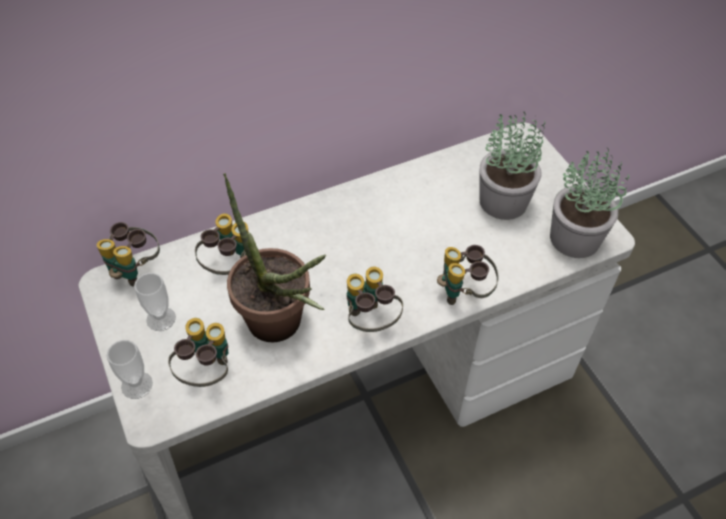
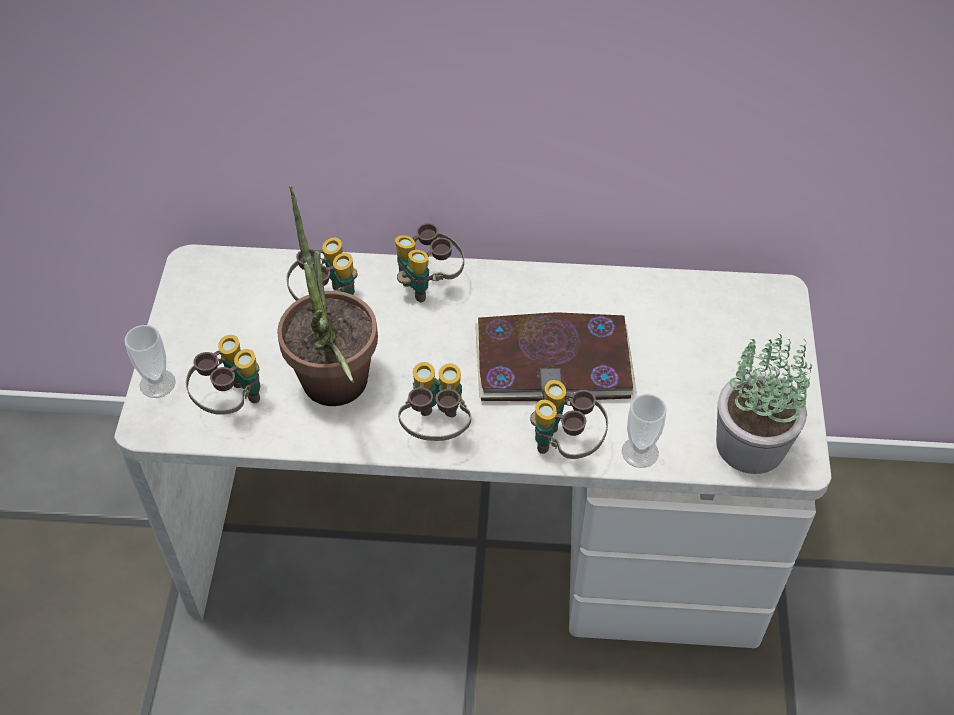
camera: 30 degrees right, 0 degrees up
binoculars [97,222,160,287] -> binoculars moved to [395,223,464,302]
cup [134,273,176,331] -> cup moved to [622,394,667,468]
potted plant [480,111,545,220] -> none
none -> book [475,312,637,401]

